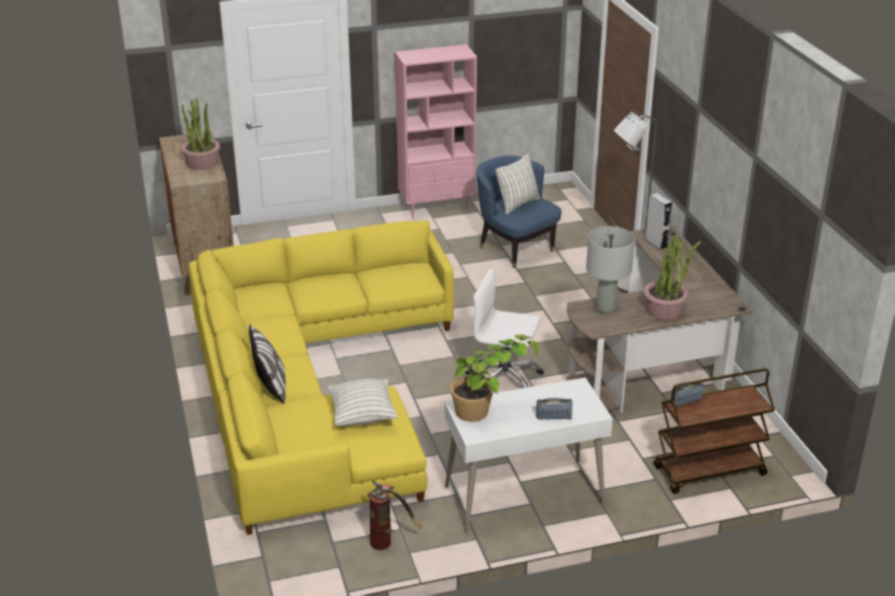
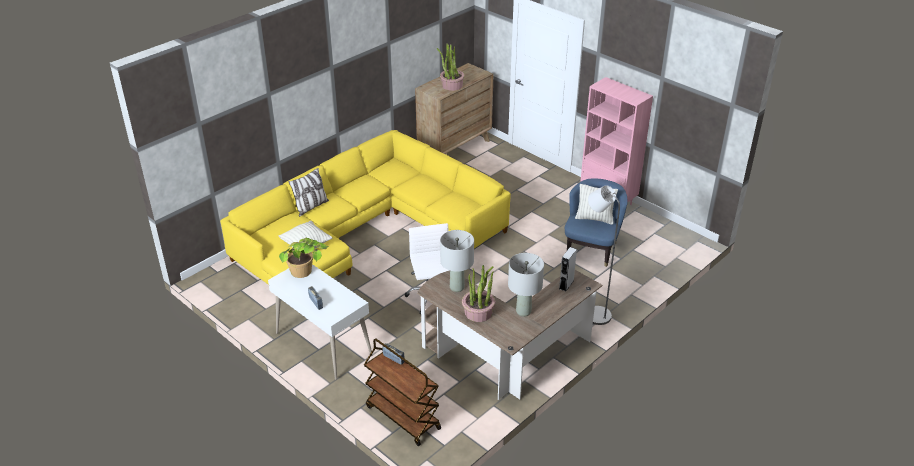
camera: 60 degrees right, 5 degrees up
fire extinguisher [367,482,422,550] -> none
none -> grey table lamp [508,253,544,317]

